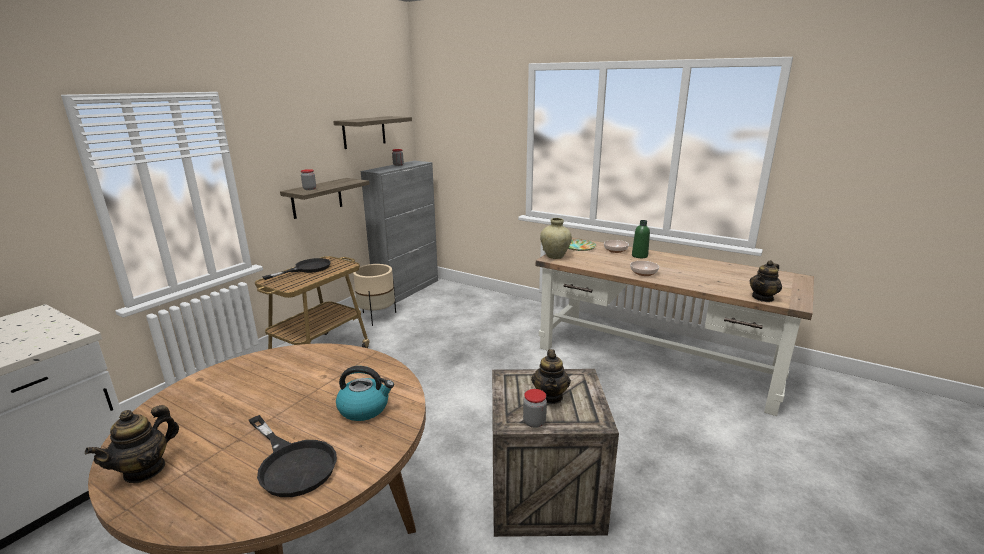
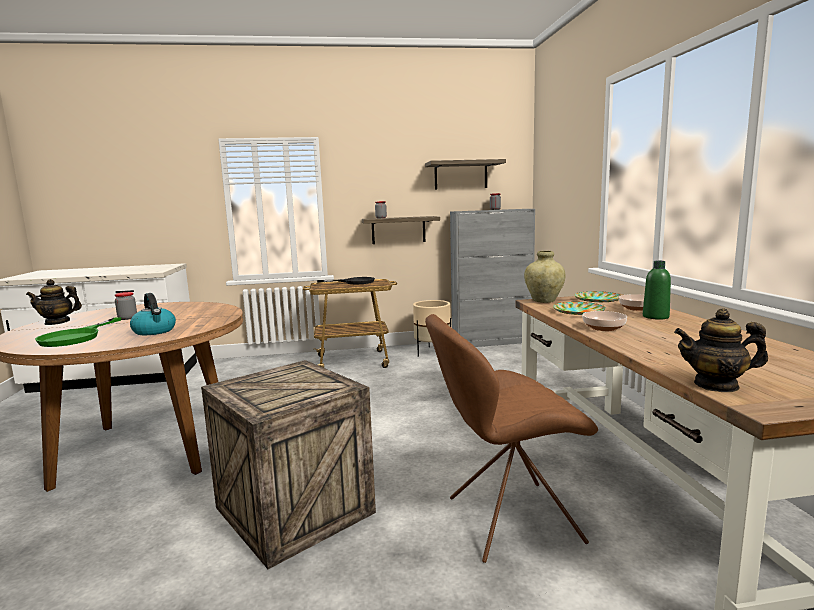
camera: 50 degrees right, 10 degrees down
black frying pan [249,415,337,497] -> green frying pan [35,317,121,347]
jar [523,389,547,428] -> jar moved to [115,292,137,320]
teapot [531,349,571,404] -> none
none -> brown chair [425,314,598,563]
none -> plate [553,302,606,315]

